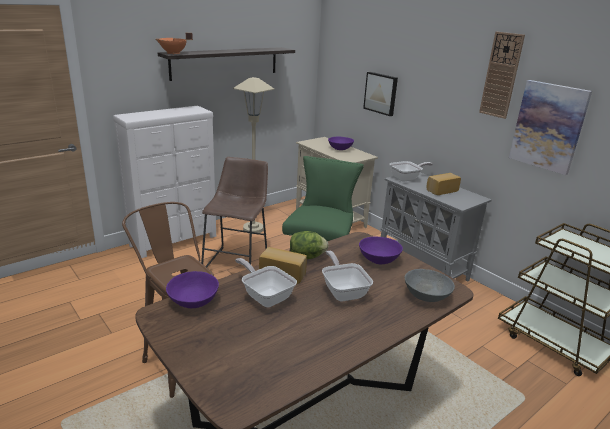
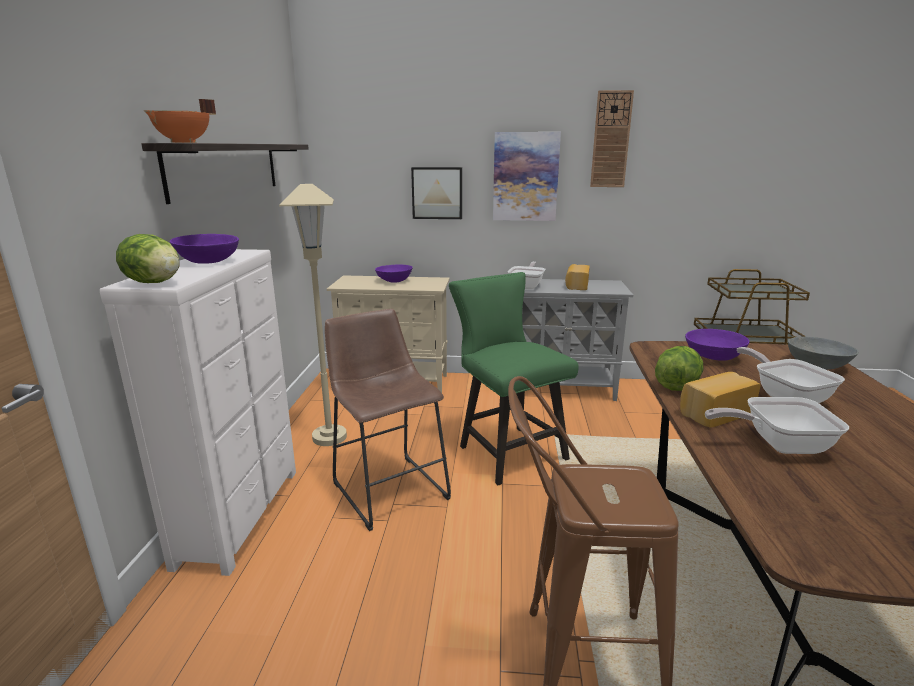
camera: 45 degrees left, 5 degrees down
purple bowl [166,271,219,308] -> purple bowl moved to [170,234,239,264]
frying pan [322,250,373,301] -> frying pan turned 45 degrees clockwise [737,347,845,403]
picture [509,80,592,175] -> picture moved to [493,132,561,221]
none -> lettuce [116,234,180,283]

